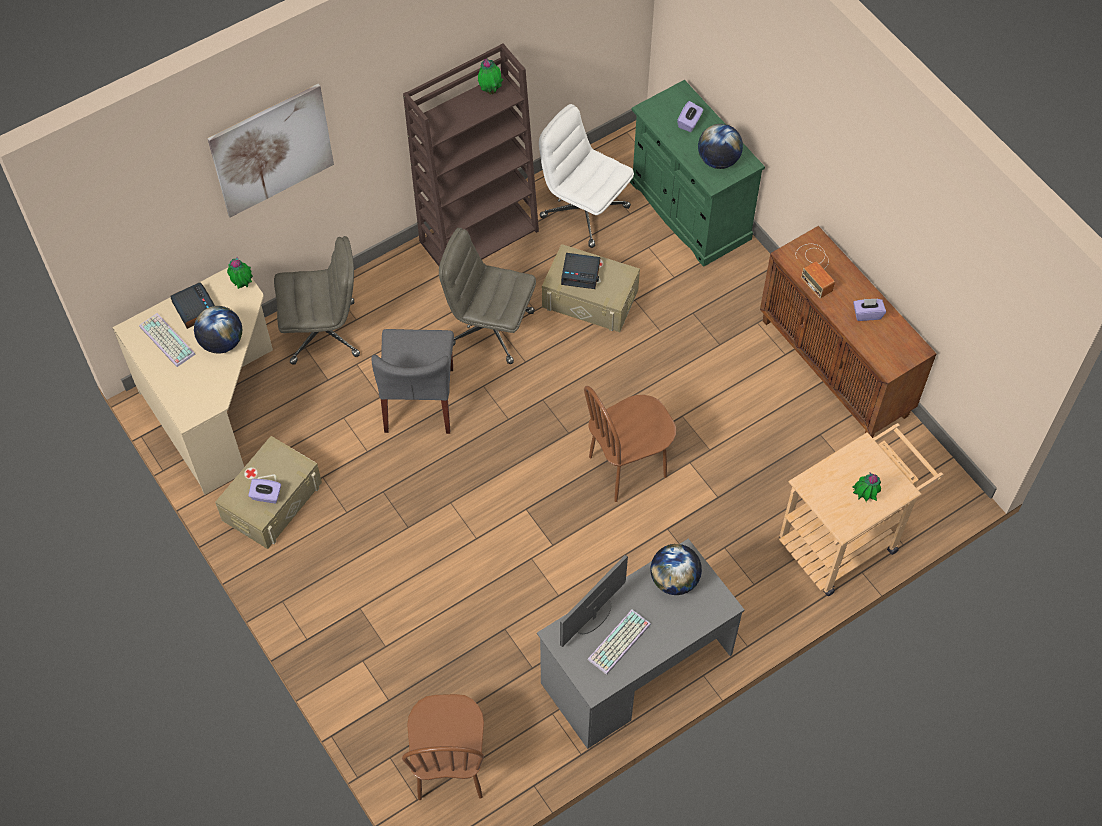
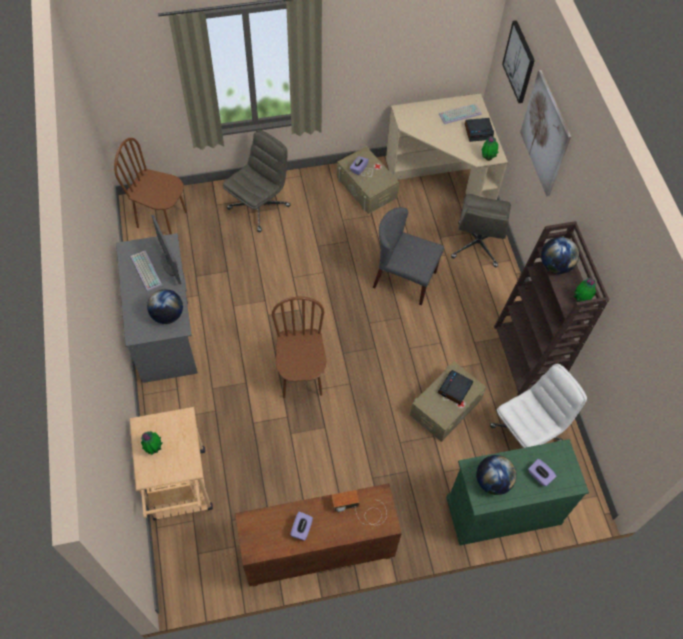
camera: 110 degrees right, 0 degrees up
globe [194,306,242,354] -> globe moved to [541,237,579,274]
grey office chair [439,228,536,364] -> grey office chair moved to [223,130,291,232]
none -> picture [502,20,535,103]

